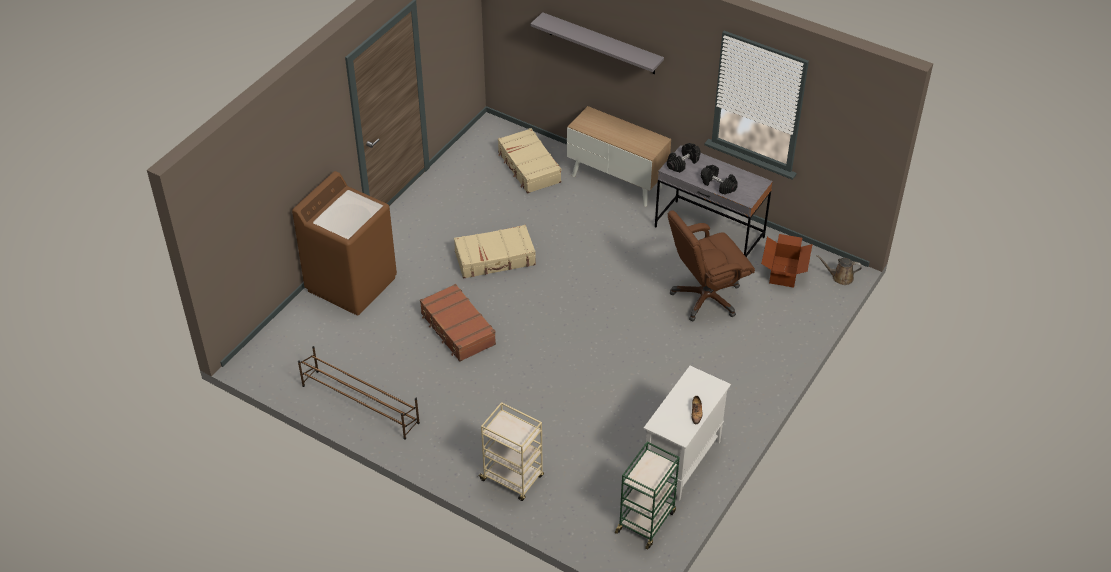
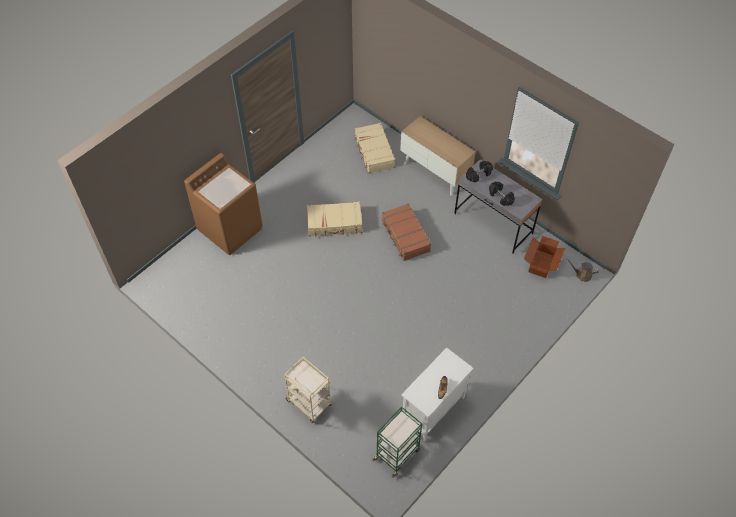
camera: 10 degrees right, 10 degrees up
brown shoe rack [298,346,420,440] -> none
brown suitcase [420,284,496,362] -> brown suitcase moved to [382,204,431,261]
grey shelf [531,12,664,74] -> none
brown office chair [668,210,755,321] -> none

